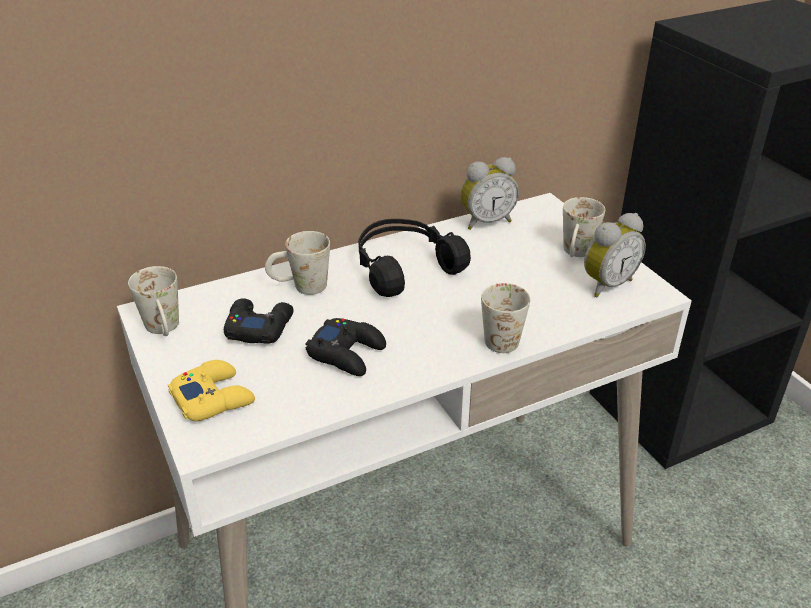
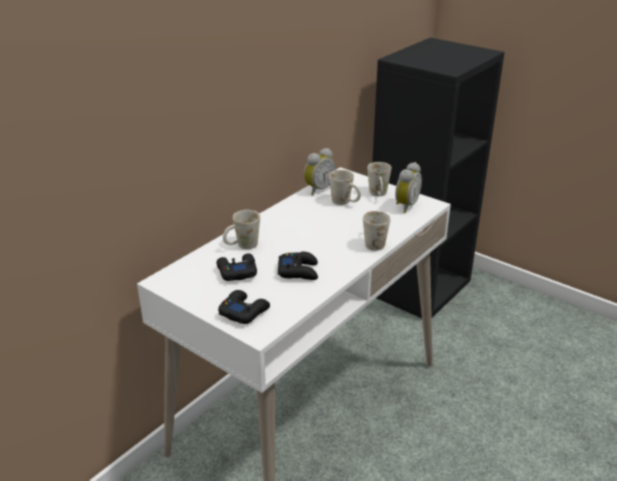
camera: 25 degrees left, 5 degrees down
white mug [128,266,179,336] -> white mug moved to [329,170,361,205]
yellow game controller [168,360,255,421] -> black game controller [218,290,270,324]
black headphones [358,219,471,297] -> none

